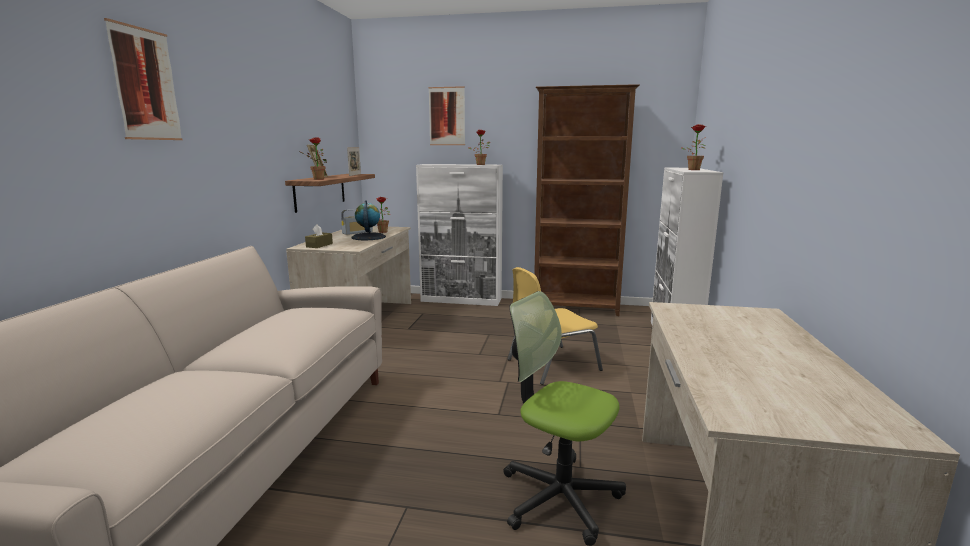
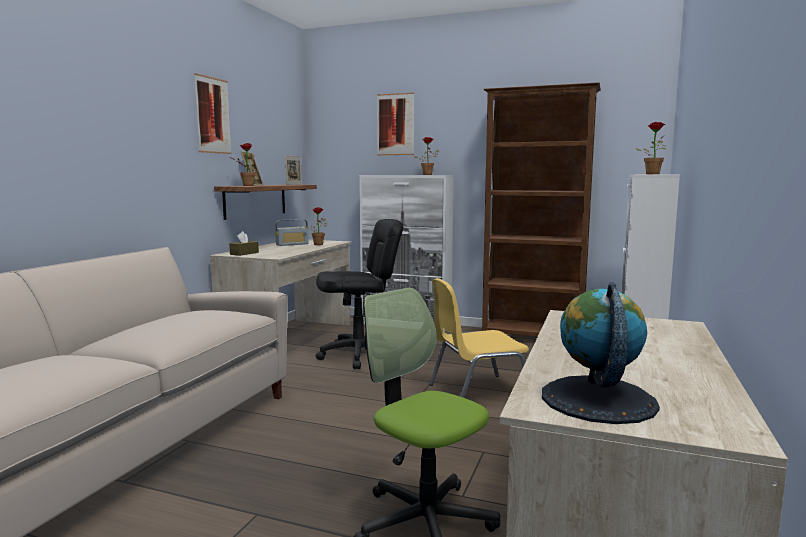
camera: 10 degrees right, 5 degrees down
picture [104,18,183,140] -> picture moved to [194,73,231,154]
globe [351,200,386,240] -> globe moved to [542,283,660,424]
none -> black office chair [316,219,403,369]

